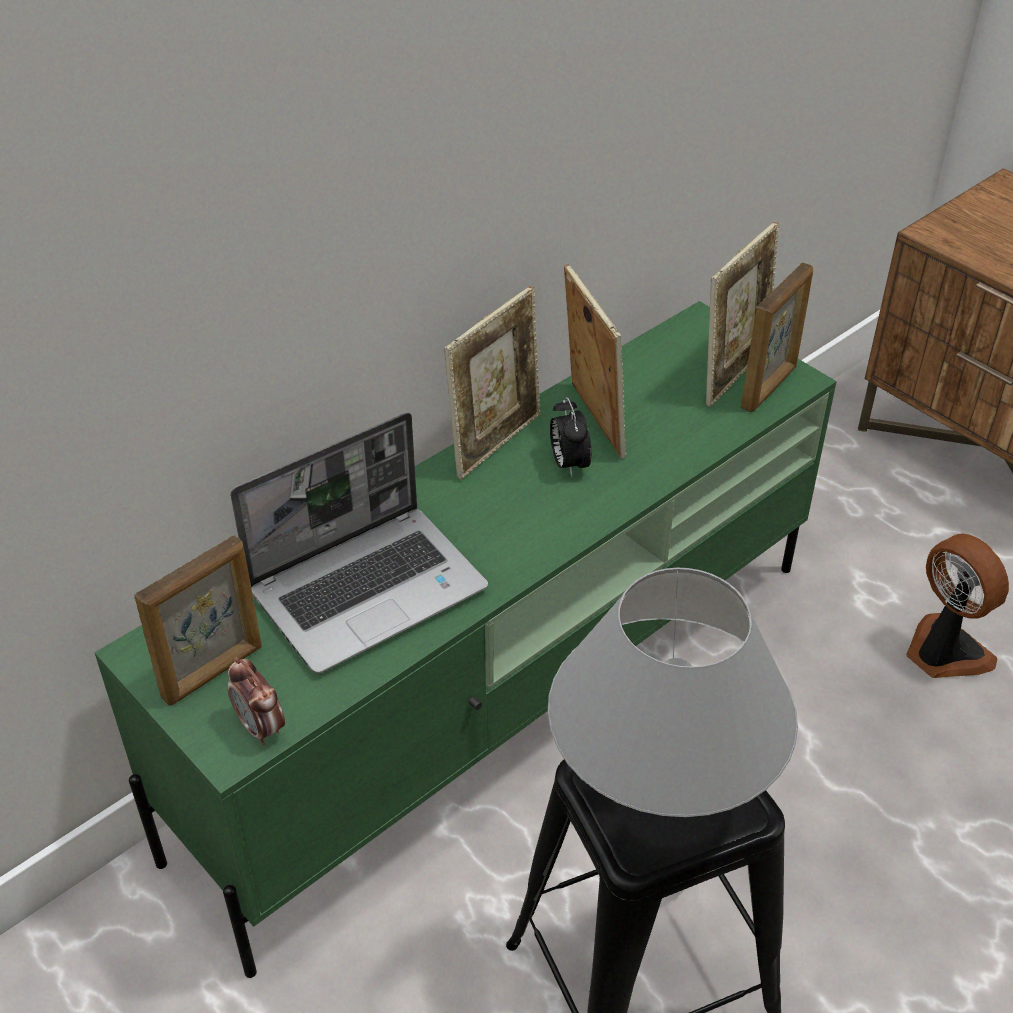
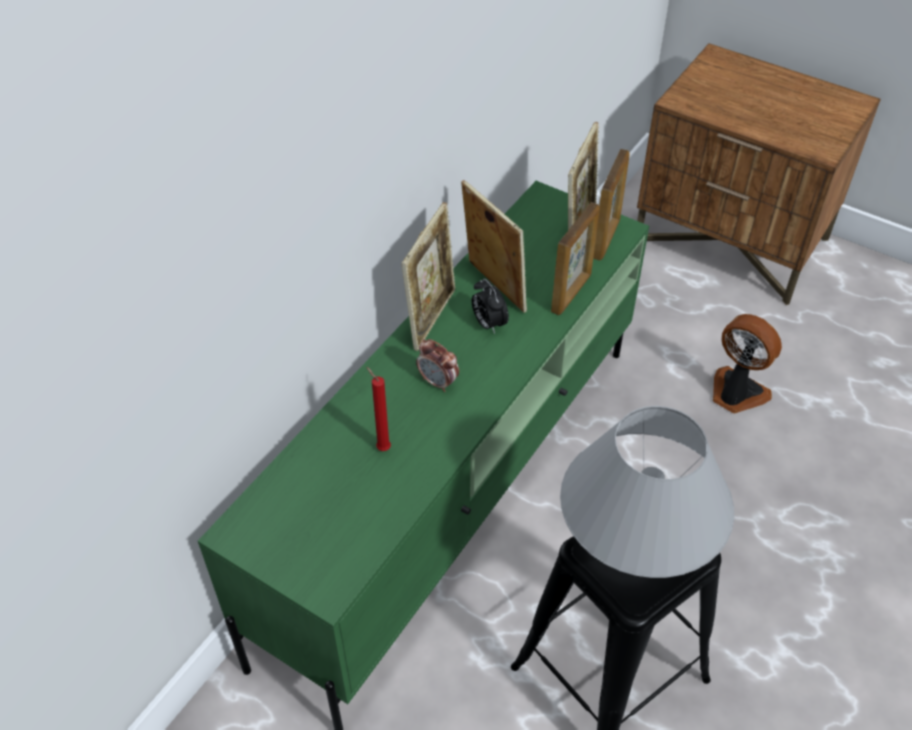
camera: 15 degrees left, 5 degrees up
picture frame [134,535,262,706] -> picture frame moved to [551,202,600,315]
alarm clock [227,657,285,745] -> alarm clock moved to [416,339,459,392]
laptop [230,412,488,674] -> red candle [366,367,391,451]

